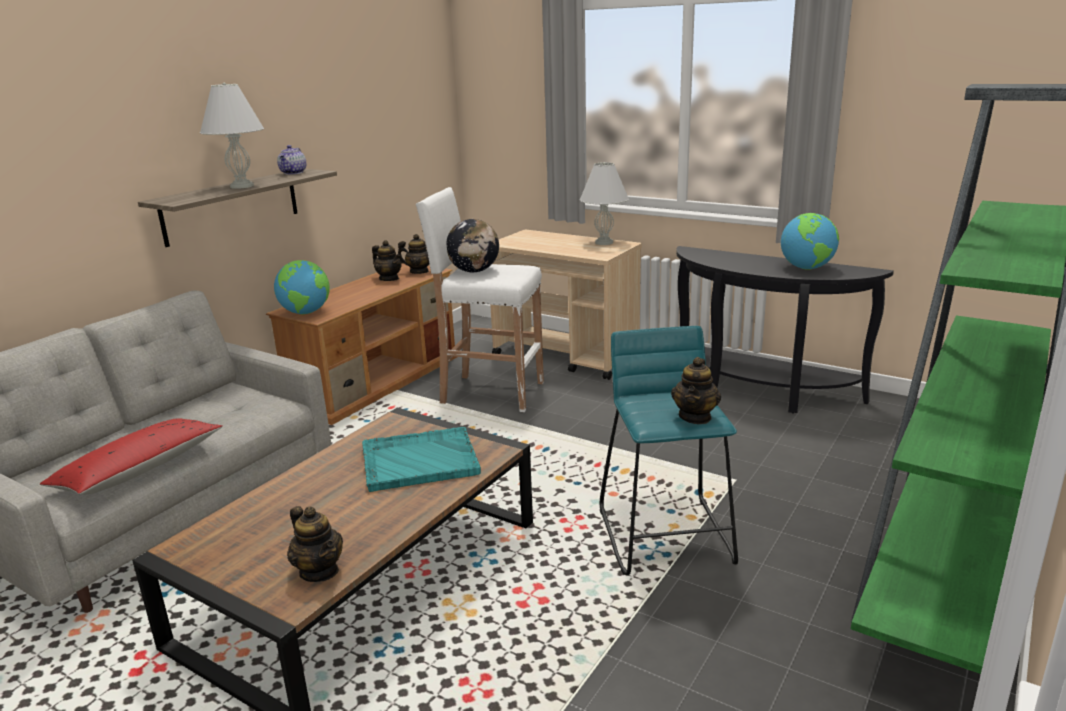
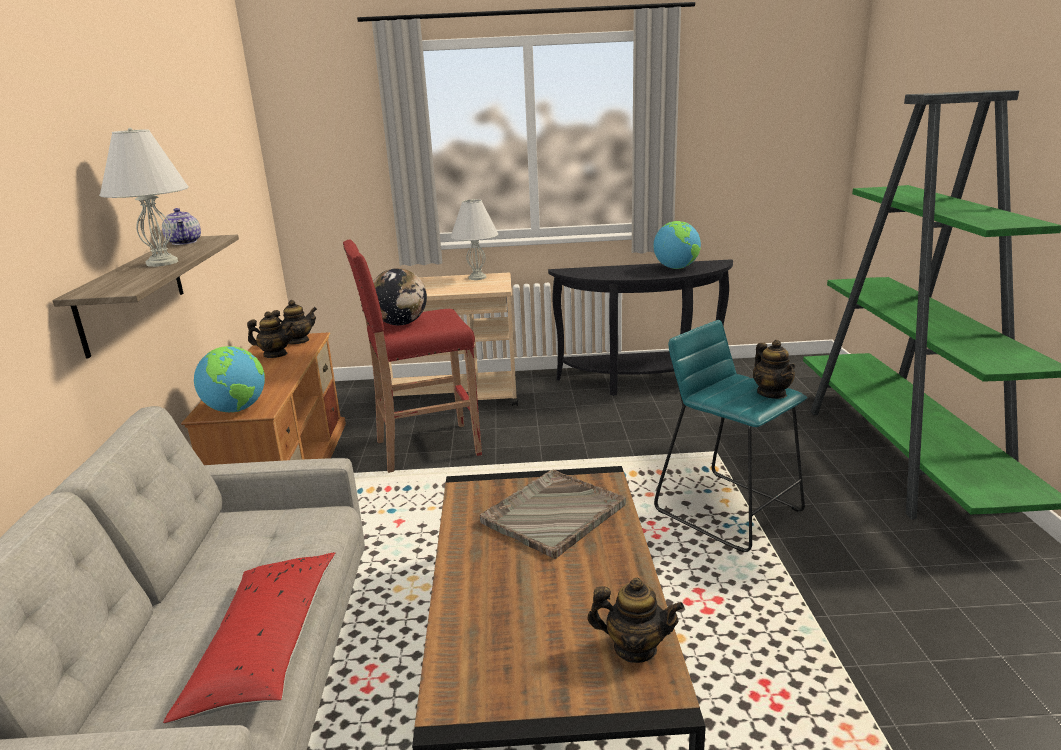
camera: 35 degrees left, 0 degrees up
turquoise tray [362,427,481,492] -> grey tray [480,470,626,559]
white stool [416,187,544,412] -> red stool [343,240,482,473]

